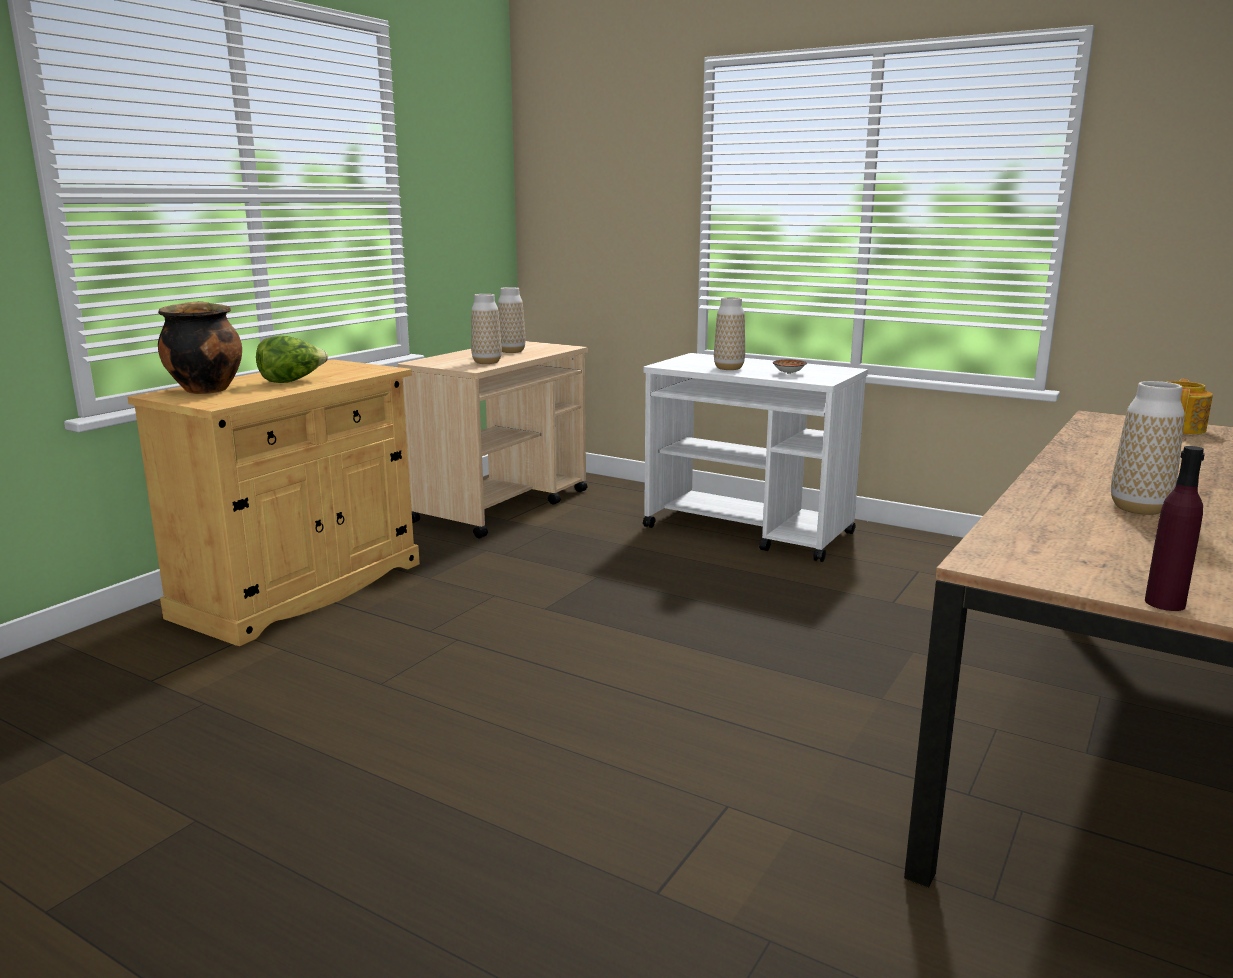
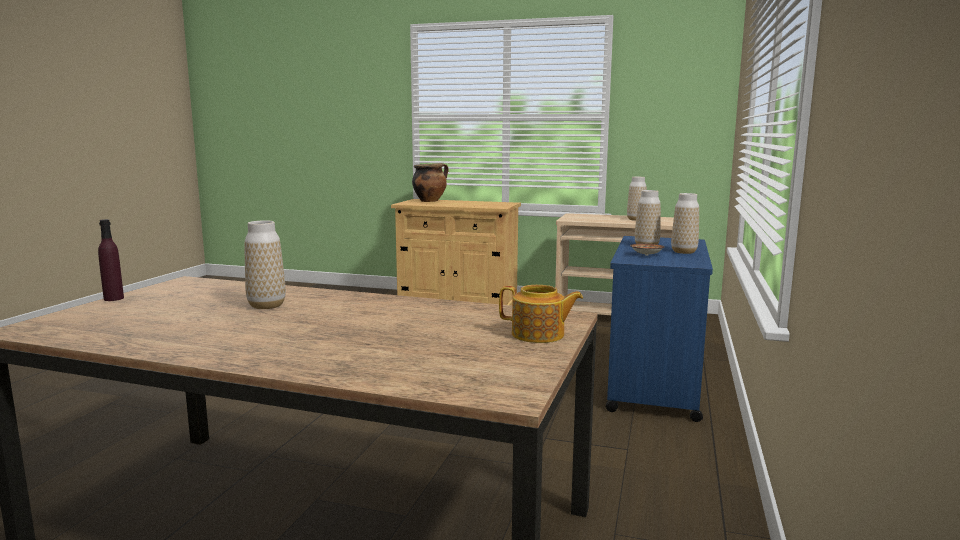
camera: 75 degrees right, 5 degrees down
lettuce [256,336,328,383] -> none
vase [471,294,502,364] -> vase moved to [671,193,699,254]
white cart [643,353,868,562] -> blue cart [606,236,713,422]

